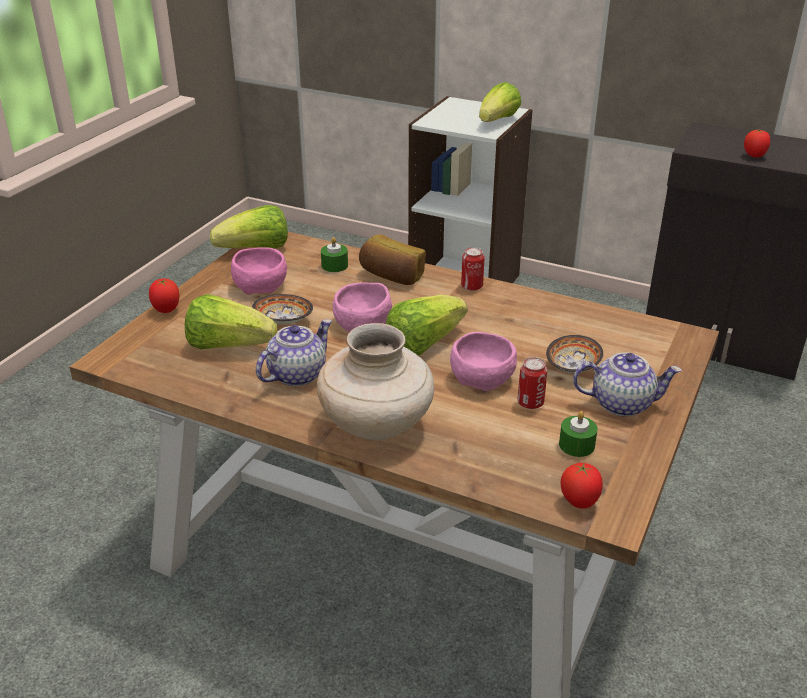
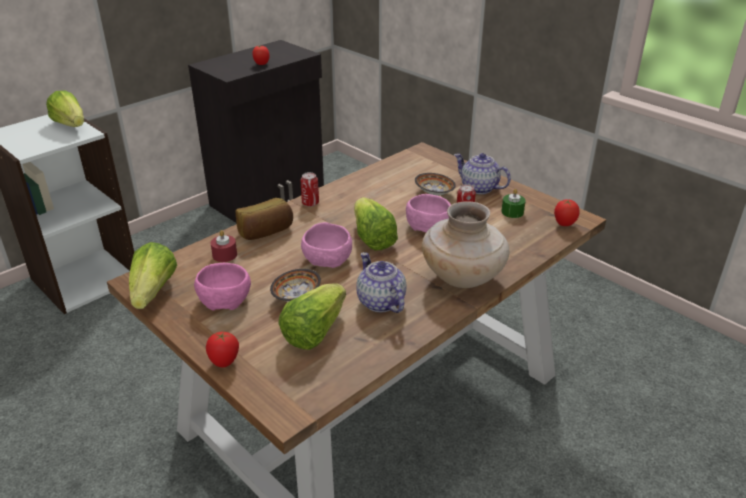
camera: 70 degrees left, 0 degrees up
green candle [321,237,348,272] -> red candle [211,230,237,262]
teapot [573,352,682,417] -> teapot turned 75 degrees counterclockwise [454,153,511,194]

